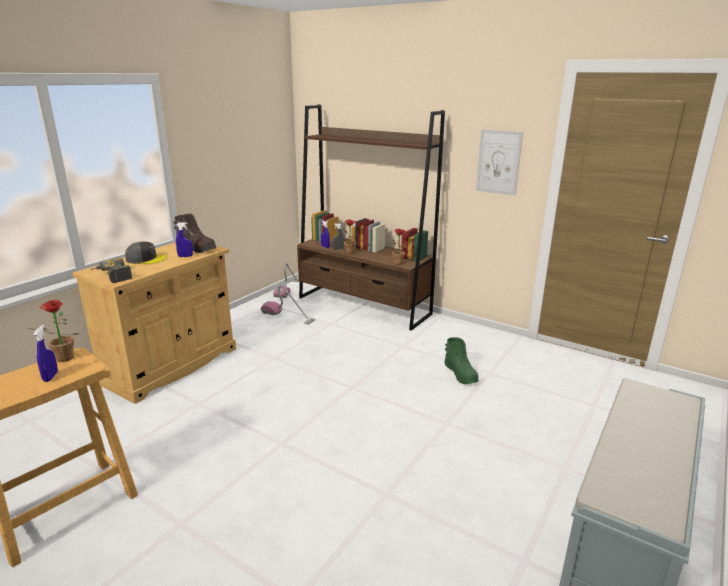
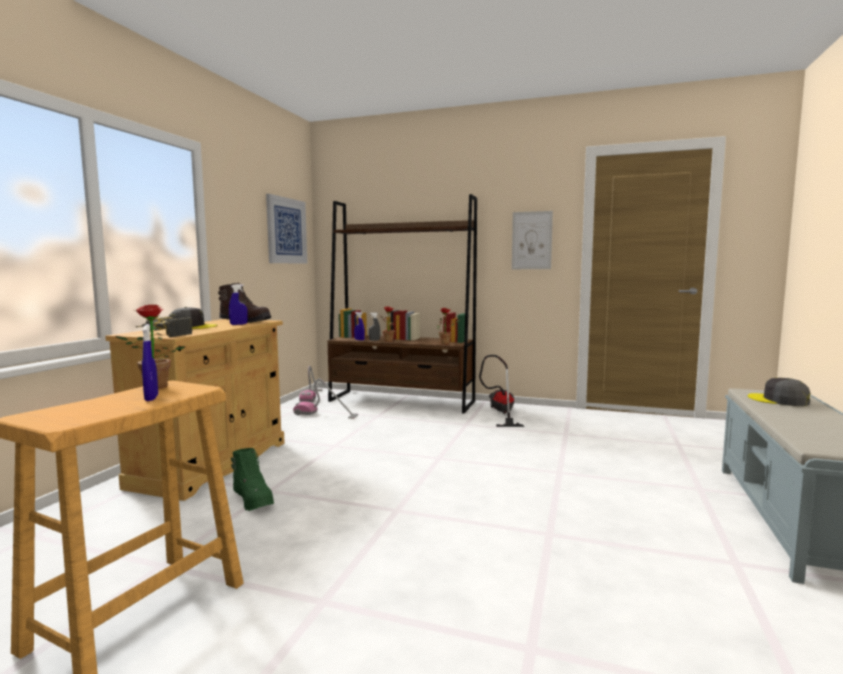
camera: 15 degrees left, 15 degrees down
green boot [444,337,479,384] -> green boot moved to [231,448,274,511]
none -> picture [266,194,307,264]
none -> vacuum cleaner [479,355,524,427]
none -> grey cap [748,378,810,406]

